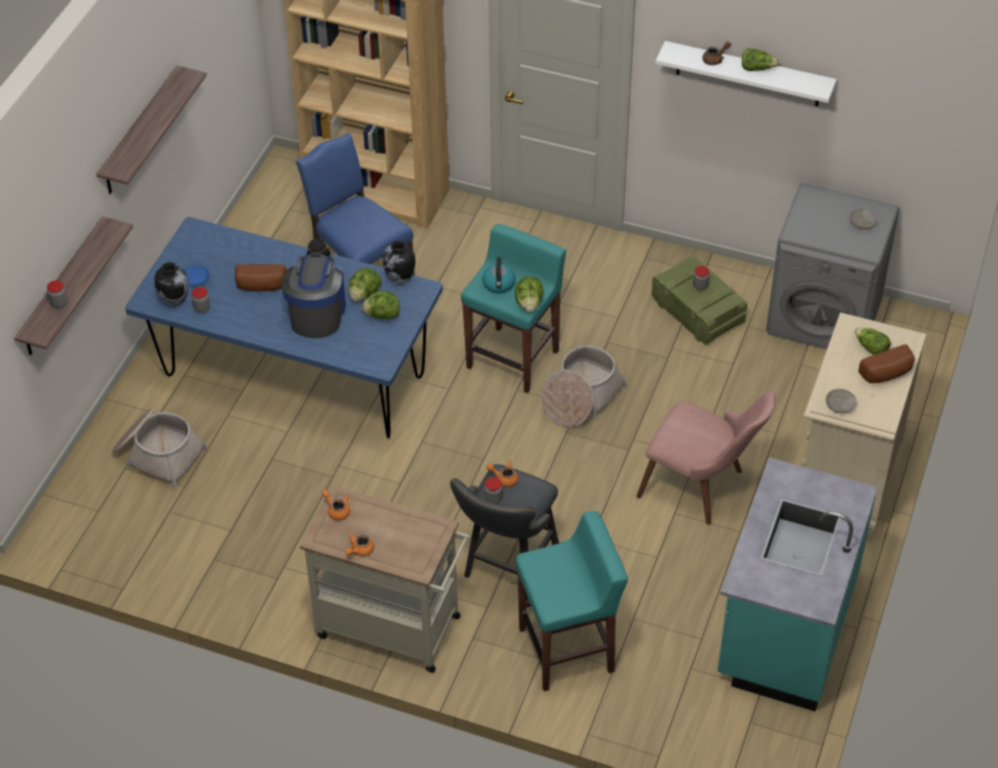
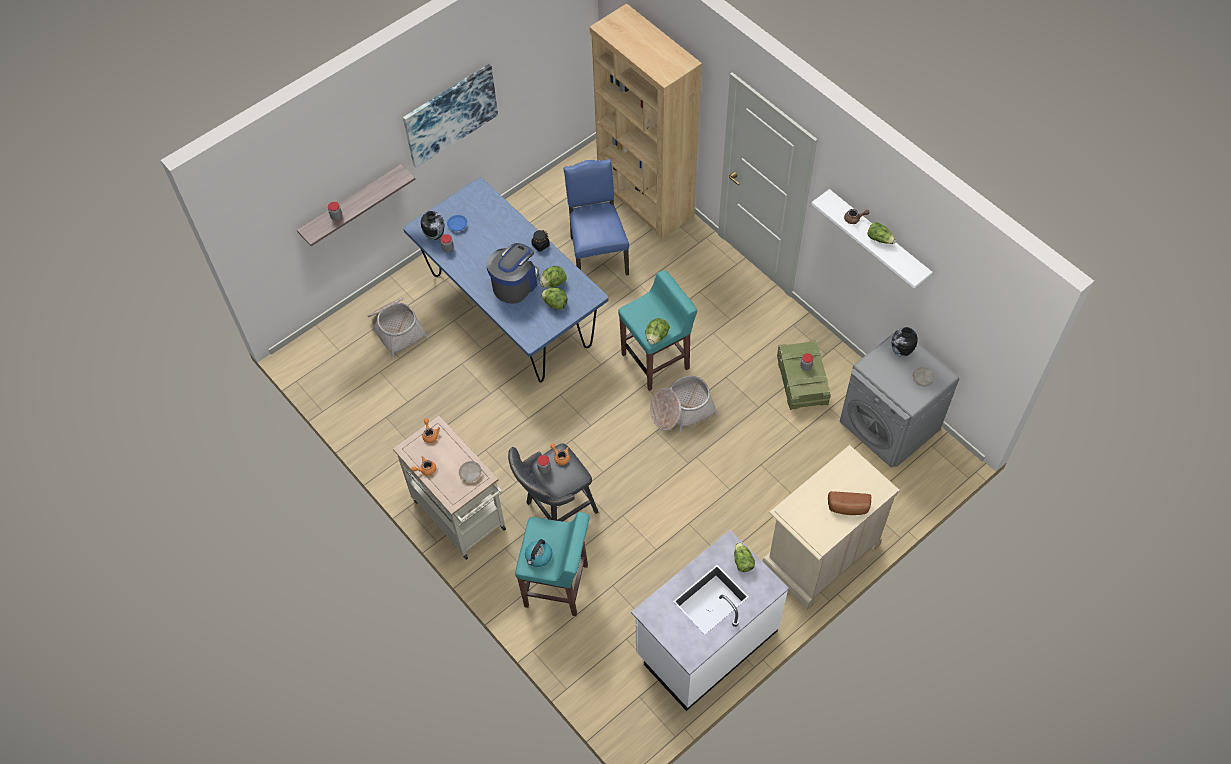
camera: 30 degrees right, 10 degrees up
shelf [96,66,207,194] -> picture [403,64,498,167]
bread [235,264,286,291] -> none
vase [383,241,416,285] -> vase moved to [892,327,918,357]
kettle [482,257,516,294] -> kettle moved to [525,539,552,567]
pink chair [636,391,775,525] -> none
turquoise counter [718,458,878,711] -> white counter [631,530,789,711]
beige plate [826,389,857,413] -> beige plate moved to [459,461,482,482]
lettuce [855,327,891,355] -> lettuce moved to [734,542,755,572]

